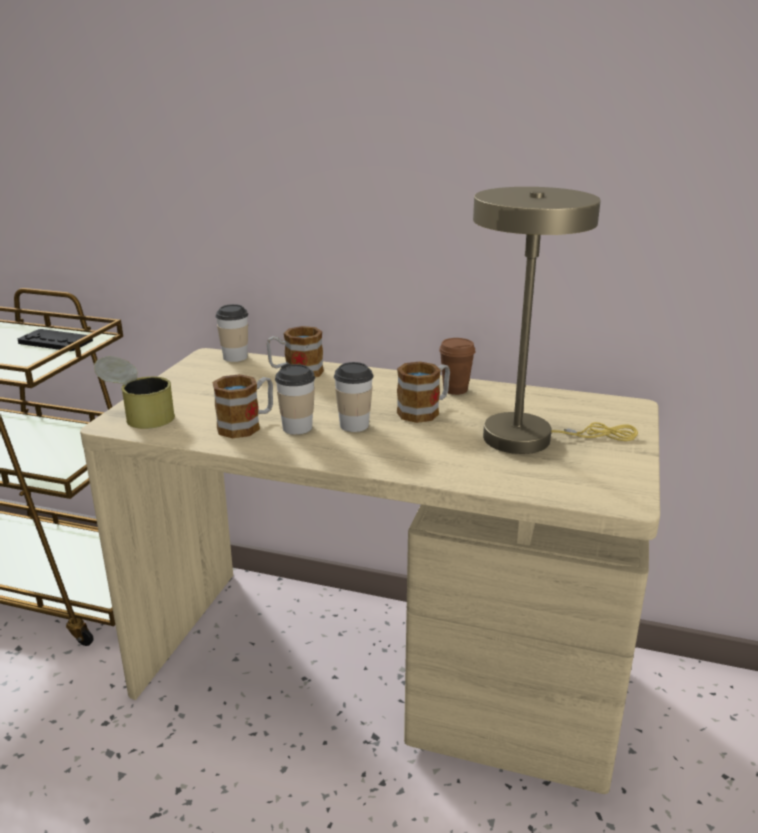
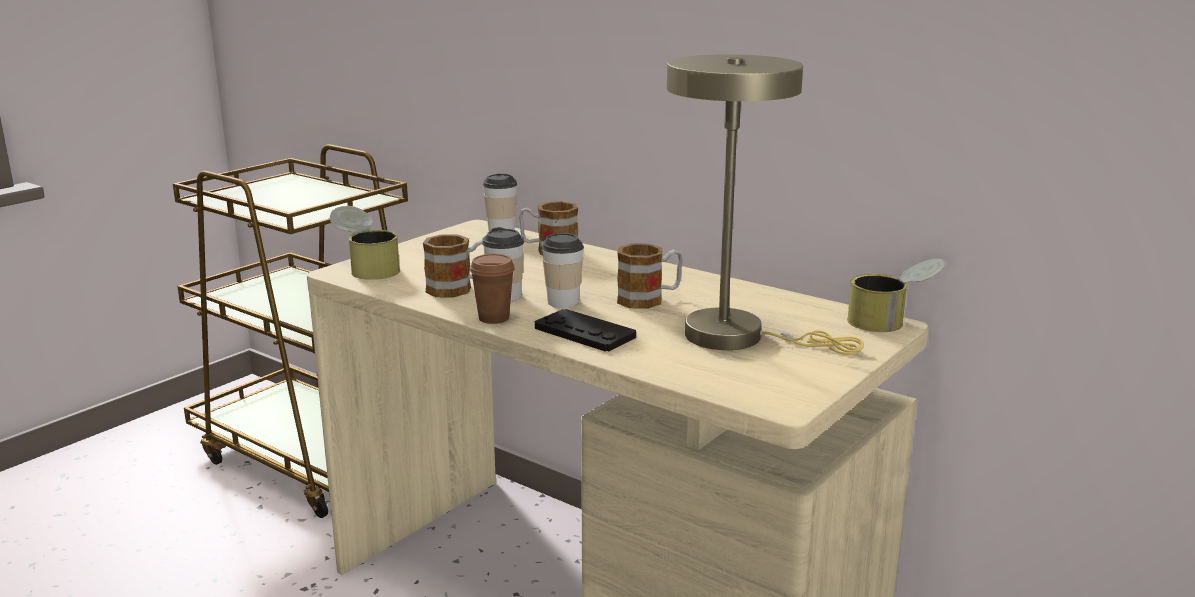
camera: 20 degrees right, 5 degrees down
black game controller [18,329,93,351] -> black game controller moved to [535,309,636,351]
brown cup [439,338,476,395] -> brown cup moved to [470,254,515,324]
none -> can [847,258,946,332]

